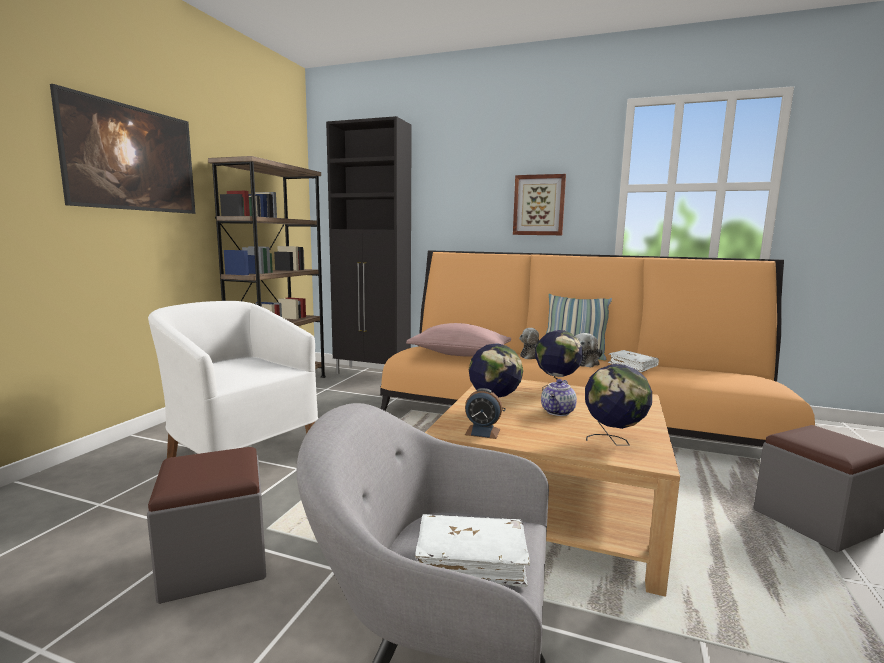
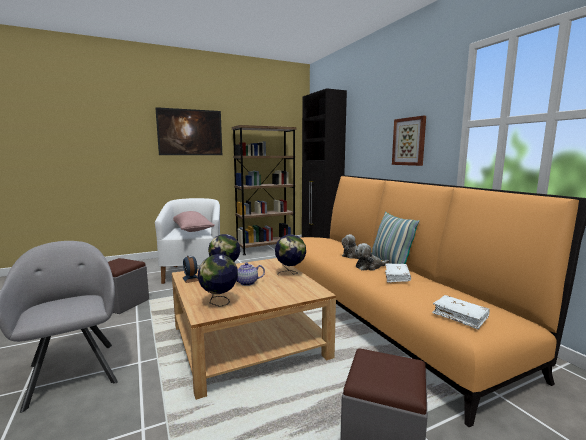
camera: 45 degrees right, 0 degrees up
pink pillow [406,323,511,357] -> pink pillow moved to [173,211,214,232]
white book [415,514,530,587] -> white book moved to [432,295,490,329]

